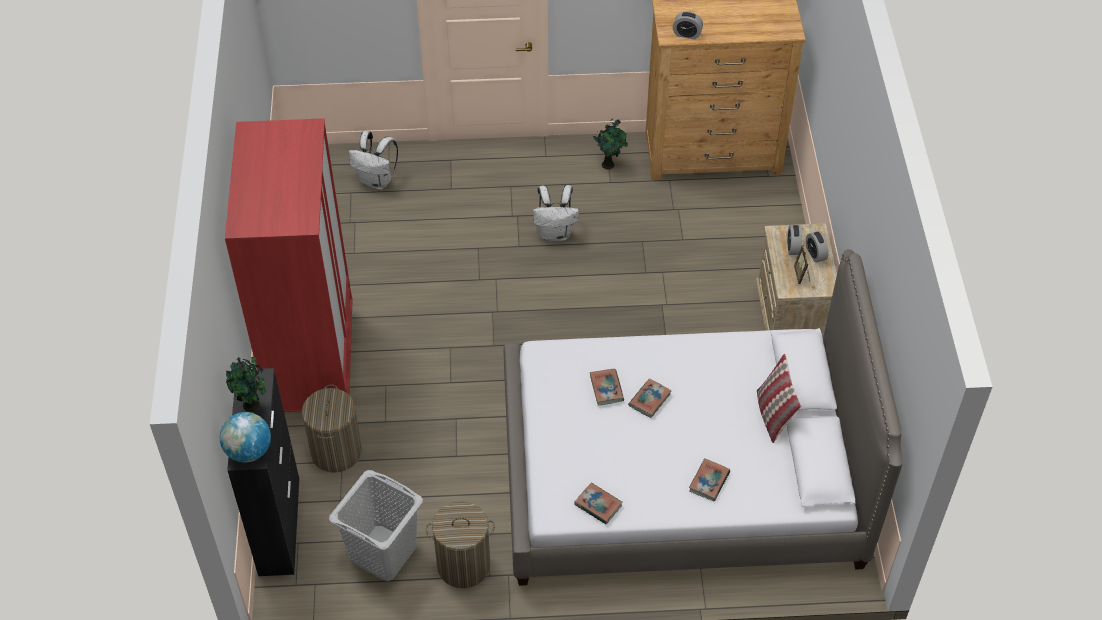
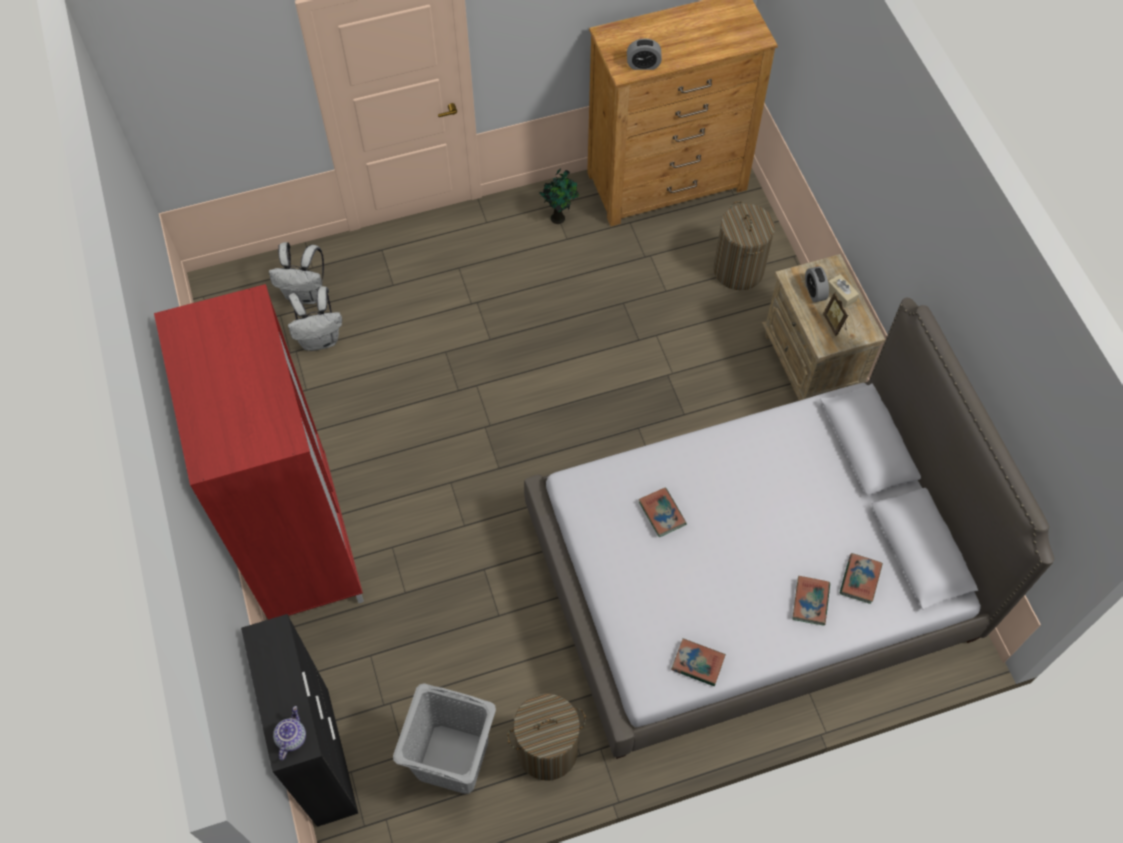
camera: 15 degrees left, 10 degrees up
globe [220,412,271,463] -> teapot [273,706,306,760]
potted plant [226,357,266,412] -> none
laundry basket [302,384,362,473] -> laundry basket moved to [714,201,775,290]
white backpack [533,185,579,241] -> white backpack moved to [287,286,342,351]
book [628,379,671,418] -> book moved to [840,553,883,604]
pillow [757,354,801,443] -> none
alarm clock [806,231,829,263] -> beige tissue box [828,274,859,308]

